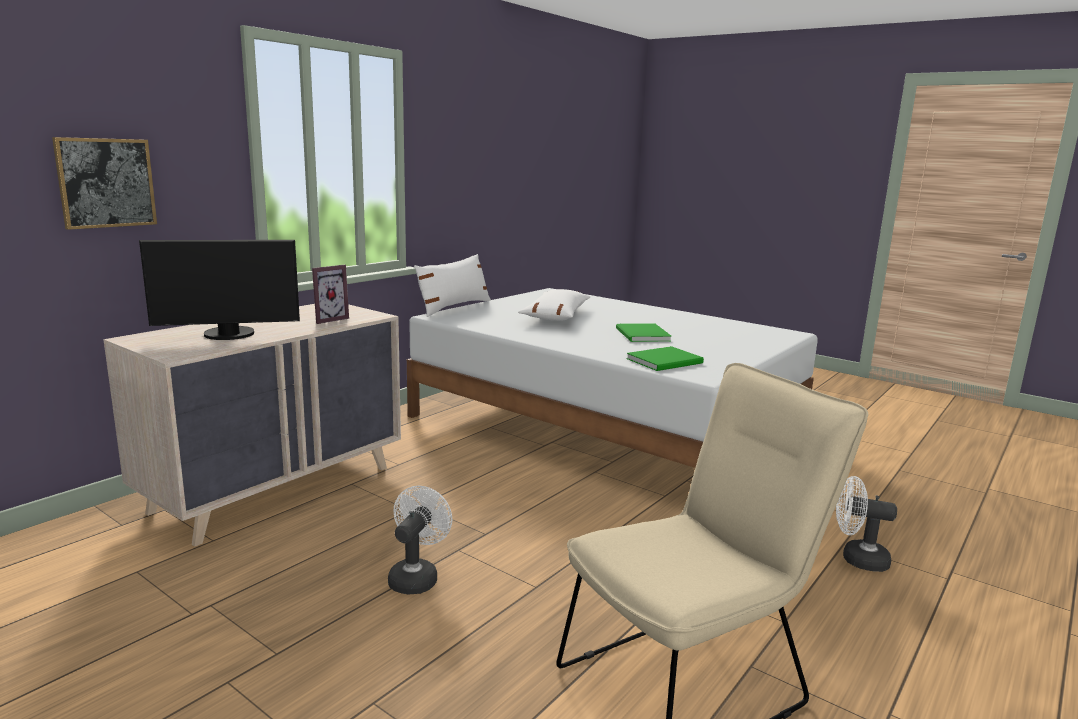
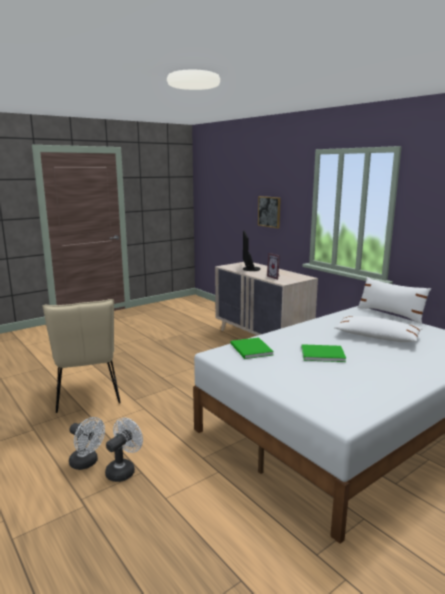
camera: 105 degrees right, 0 degrees up
white fan [388,486,452,595] -> white fan moved to [69,417,105,470]

